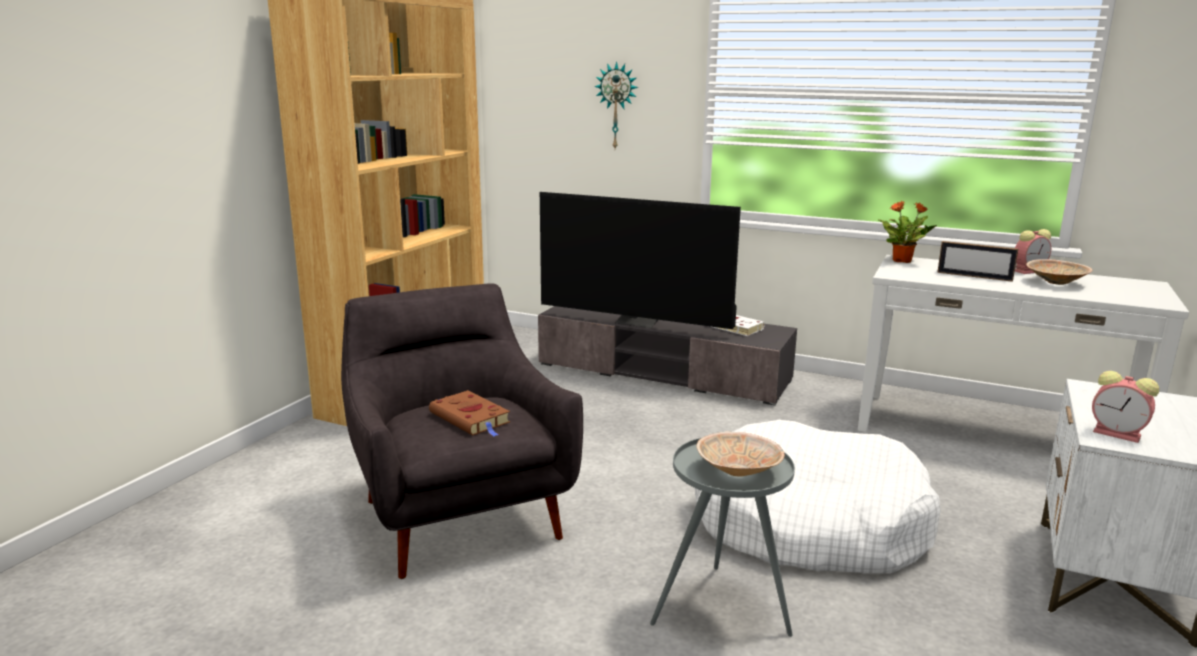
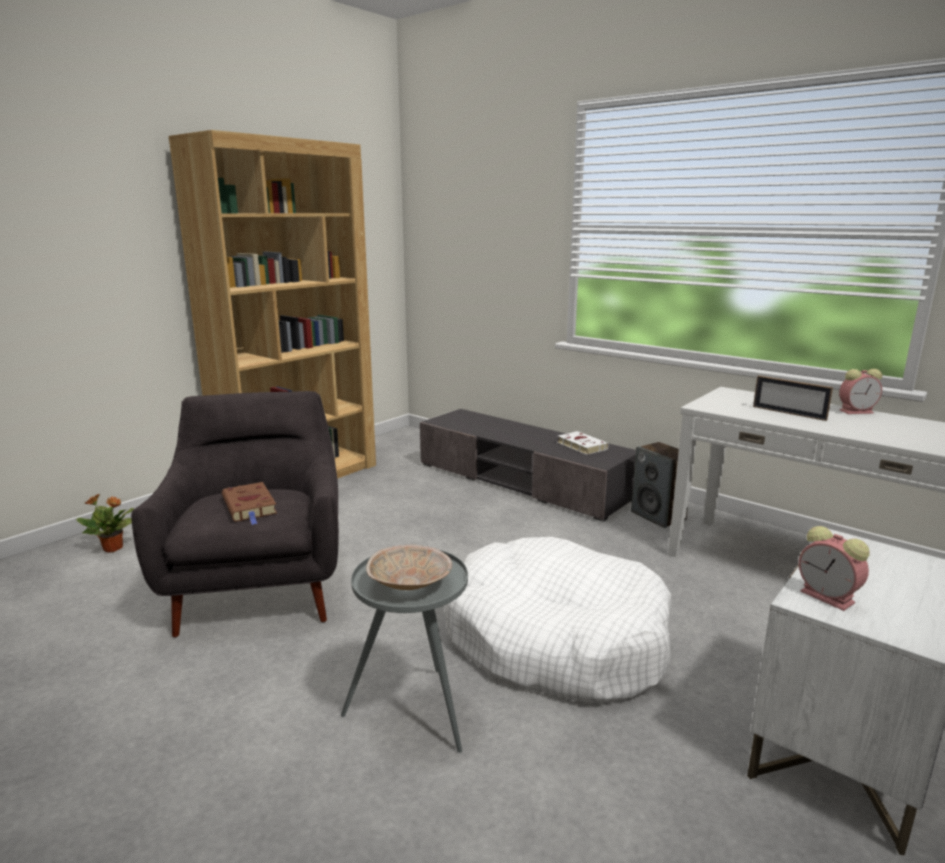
camera: 15 degrees right, 0 degrees up
television [540,192,741,329] -> none
wall clock [594,61,638,149] -> none
potted plant [878,201,937,263] -> potted plant moved to [76,494,134,553]
beige bowl [1026,259,1092,285] -> none
none -> speaker [631,442,689,528]

